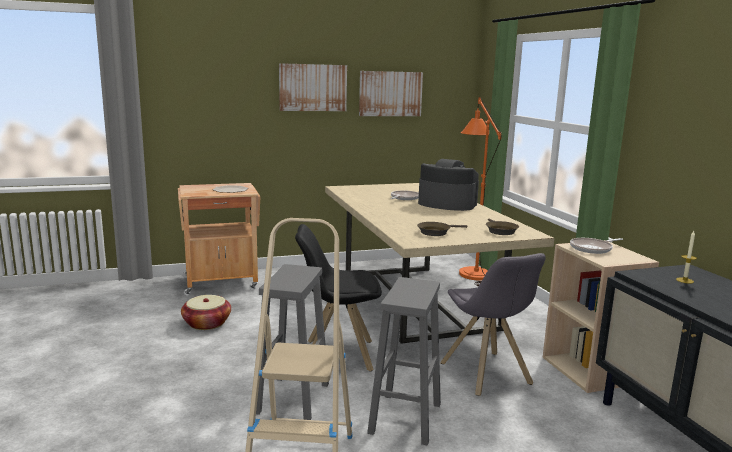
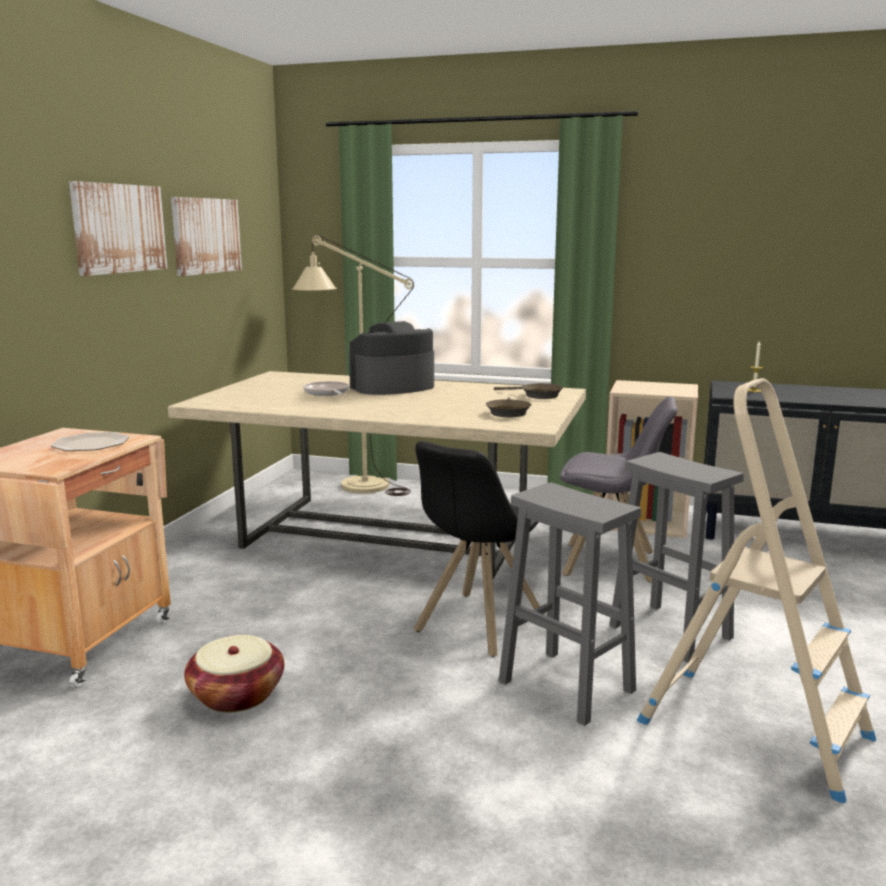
camera: 55 degrees left, 0 degrees up
orange floor lamp [459,97,502,287] -> beige floor lamp [292,235,414,496]
frying pan [570,238,623,254] -> none

